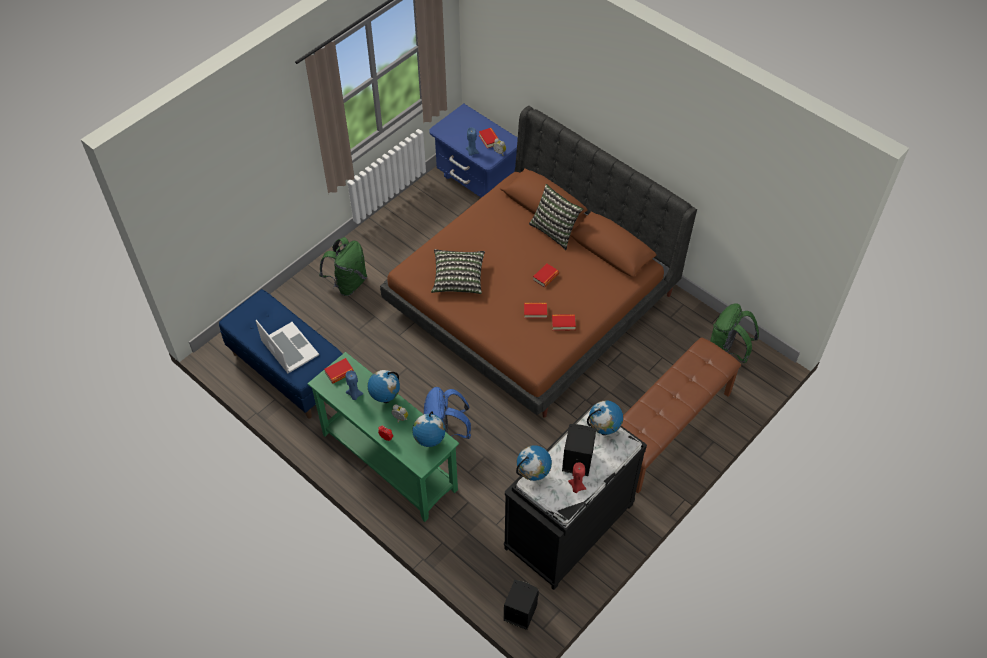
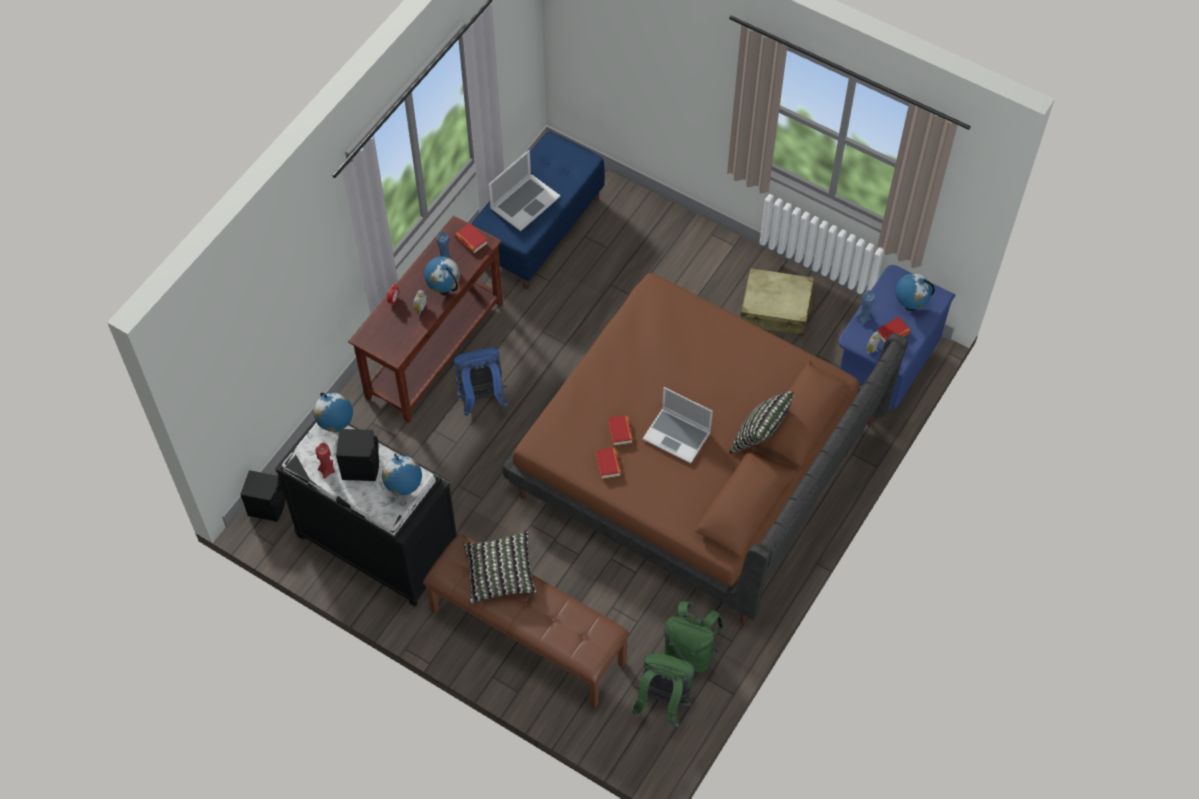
camera: 80 degrees right, 5 degrees up
green console table [308,352,459,522] -> brown console table [348,215,503,423]
green backpack [319,237,367,296] -> green backpack moved to [664,601,724,672]
globe [412,411,446,447] -> globe moved to [895,273,935,311]
pillow [431,249,485,294] -> pillow moved to [463,530,536,604]
book [533,264,559,287] -> laptop [643,387,713,464]
none -> beige suitcase [741,268,814,336]

